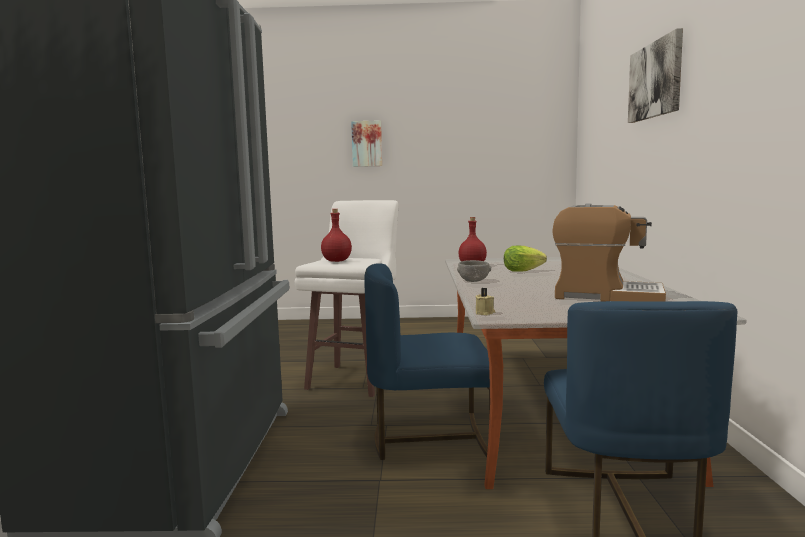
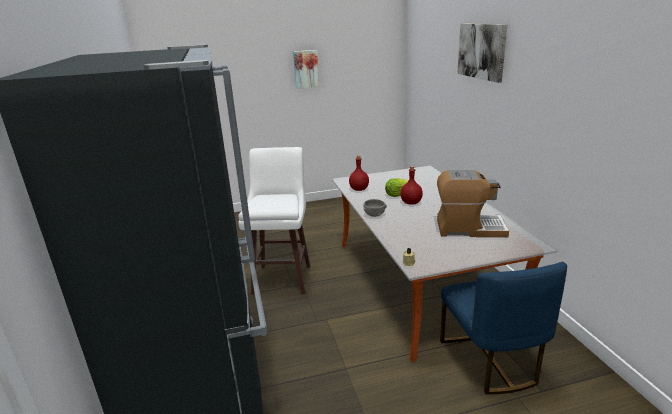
camera: 15 degrees left, 15 degrees up
red bottle [321,209,352,262] -> red bottle moved to [400,166,423,205]
picture [351,120,382,167] -> picture moved to [293,50,319,89]
blue chair [364,263,490,460] -> none

